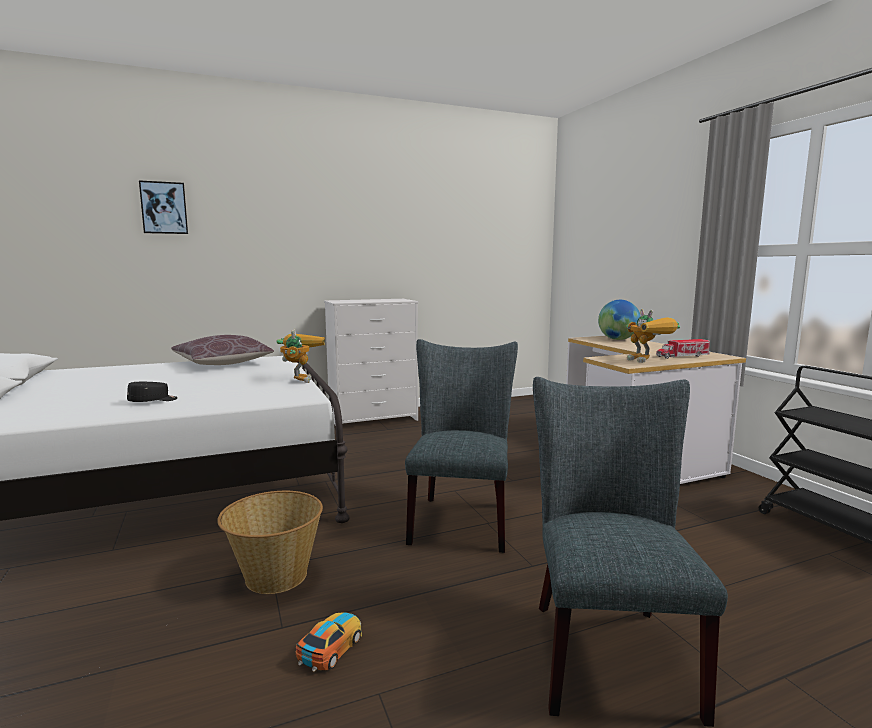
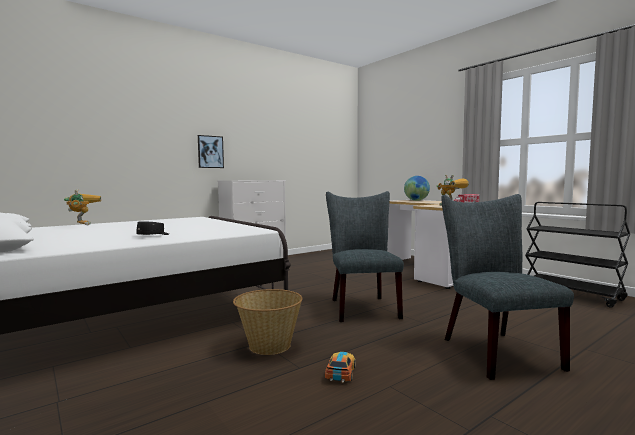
camera: 15 degrees left, 5 degrees down
picture [139,180,188,234] -> picture moved to [198,135,224,168]
brown pillow [171,335,274,365] -> none
toy robot [277,329,325,383] -> toy robot moved to [64,189,101,225]

